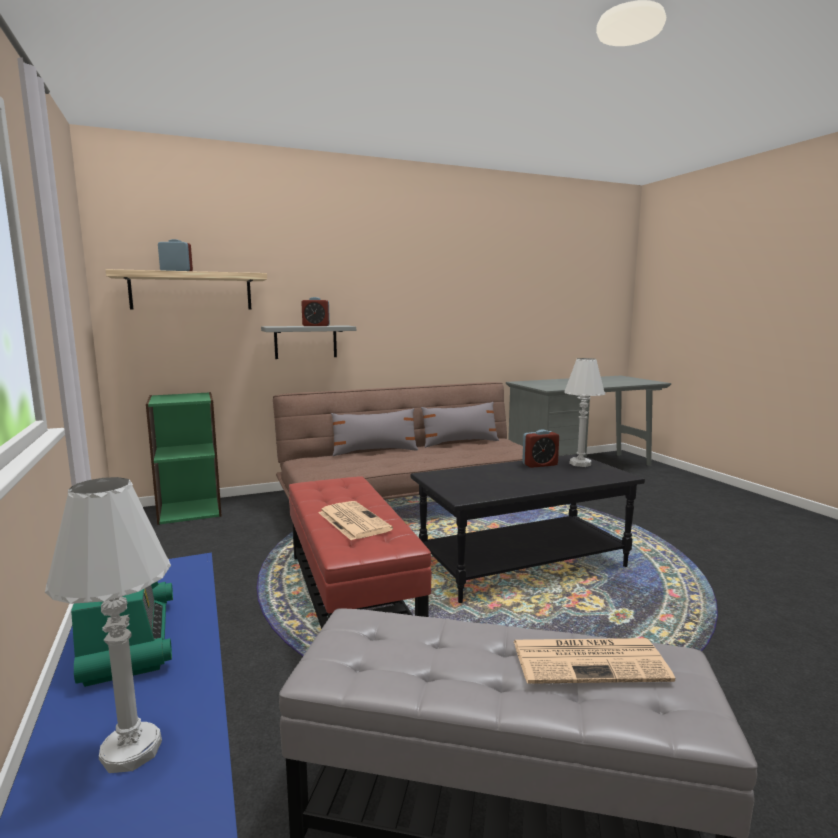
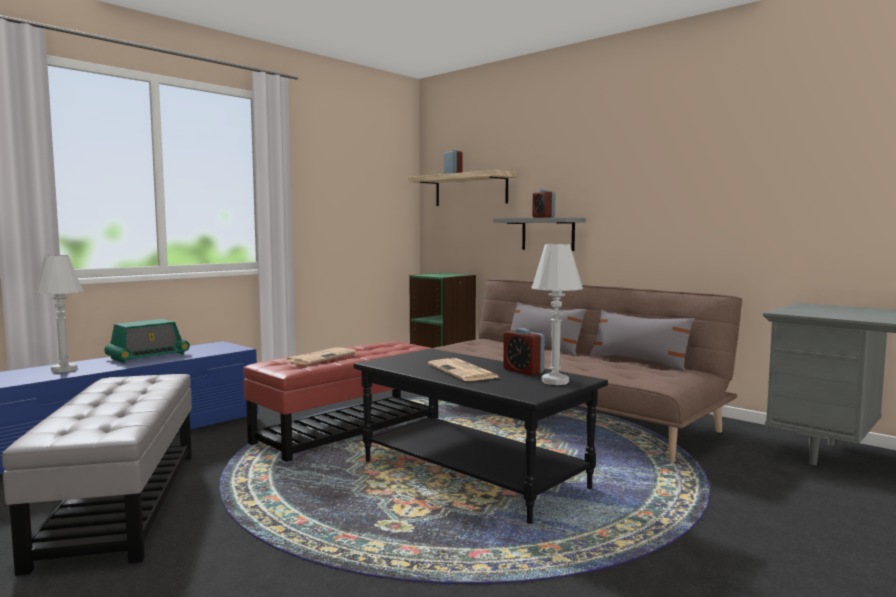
camera: 65 degrees right, 5 degrees down
newspaper [514,638,675,684] -> newspaper moved to [428,358,499,381]

